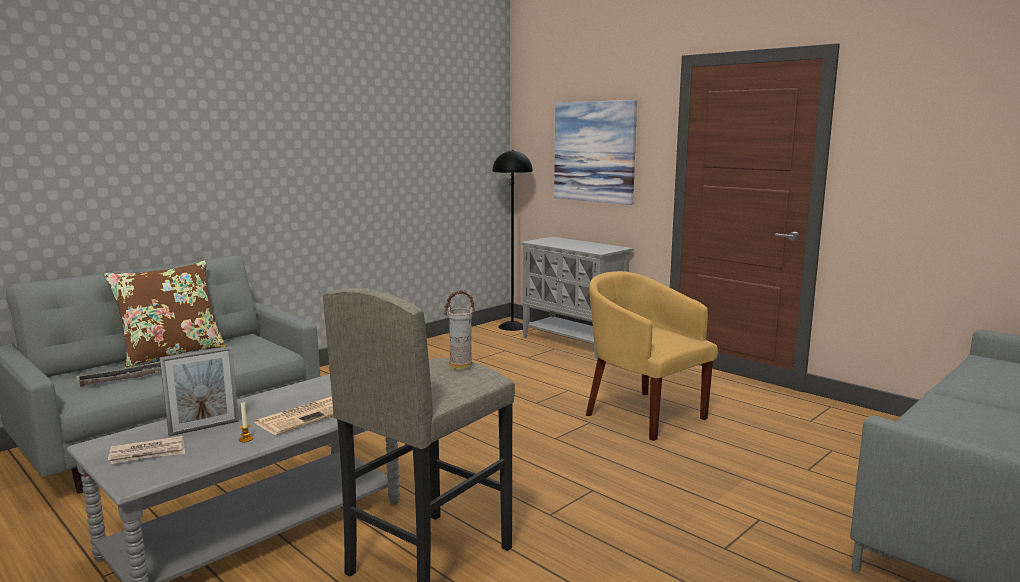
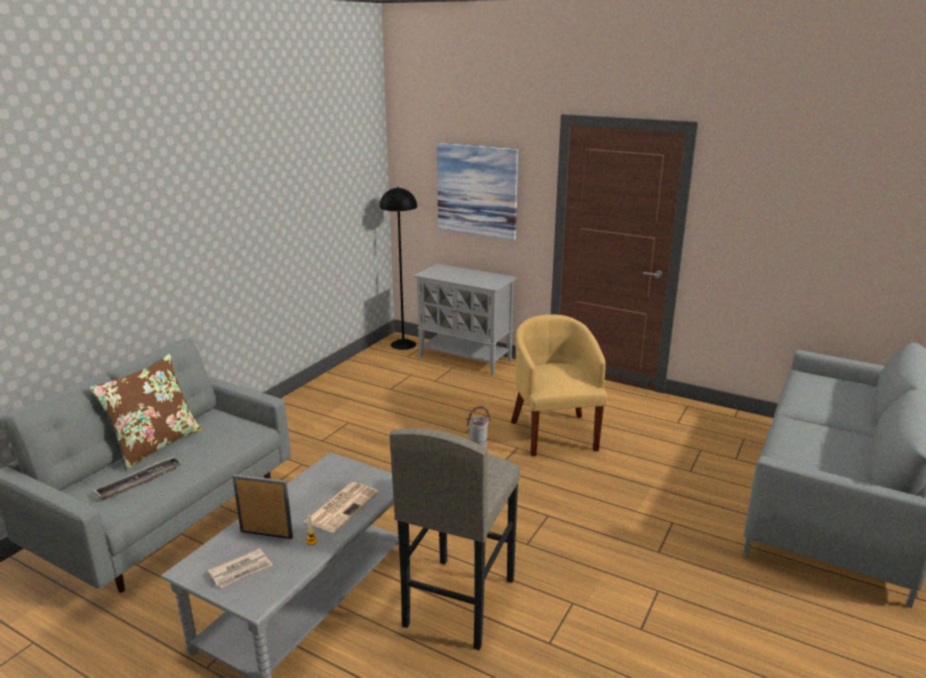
camera: 15 degrees left, 10 degrees up
picture frame [159,346,239,436] -> picture frame turned 120 degrees counterclockwise [232,474,293,539]
yellow armchair [586,271,718,441] -> yellow armchair turned 45 degrees clockwise [511,314,607,456]

